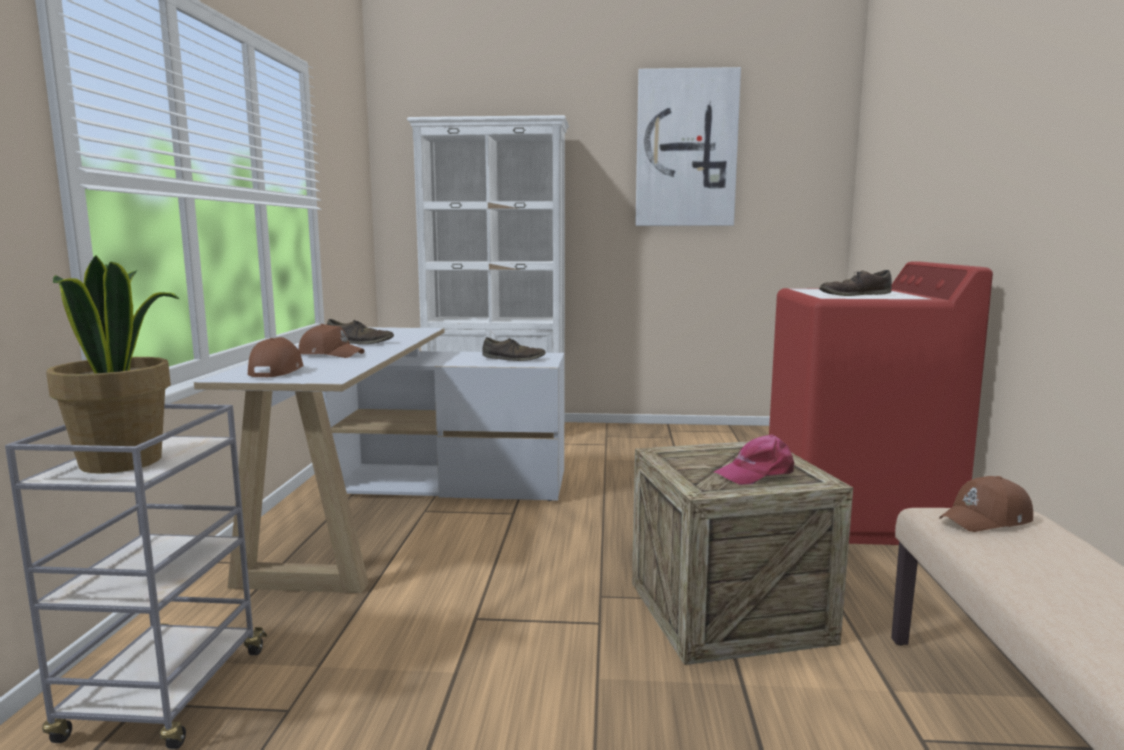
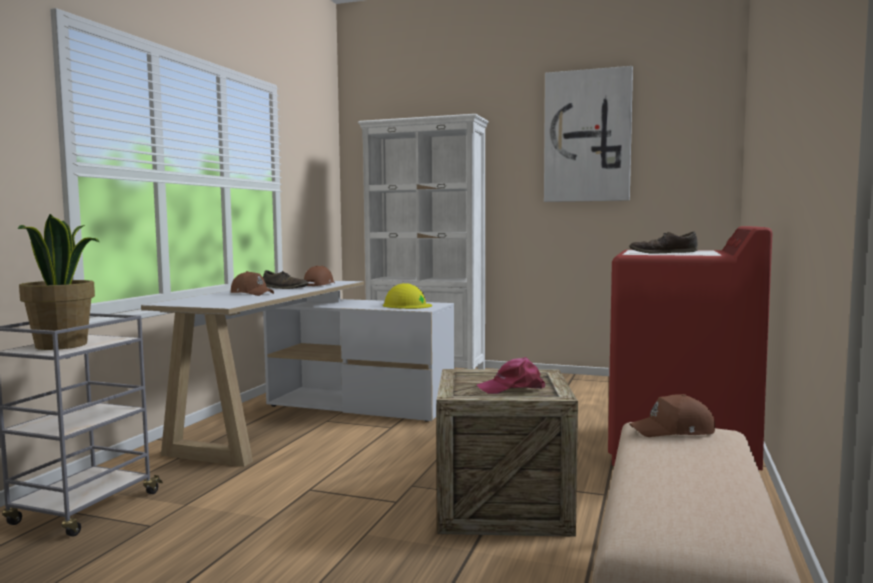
camera: 15 degrees right, 5 degrees down
brown cap [248,337,304,377] -> brown cap moved to [304,265,335,286]
brown shoe [482,337,546,361] -> yellow hard hat [383,283,432,309]

